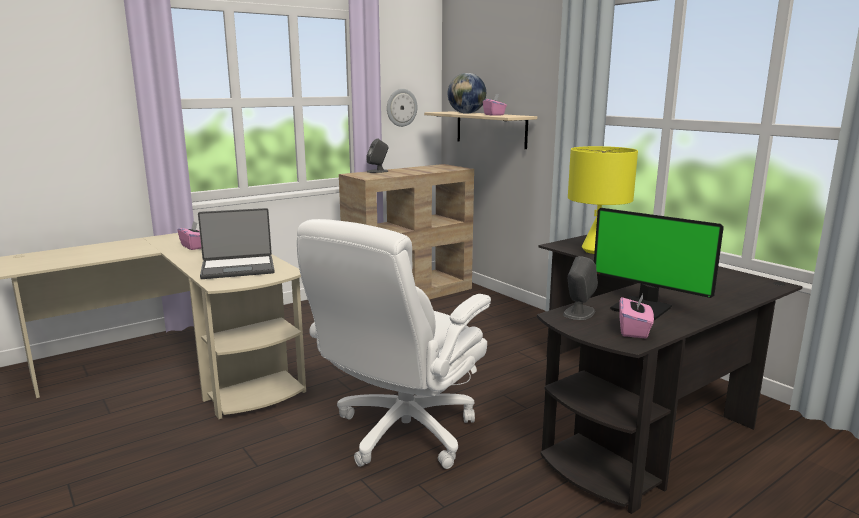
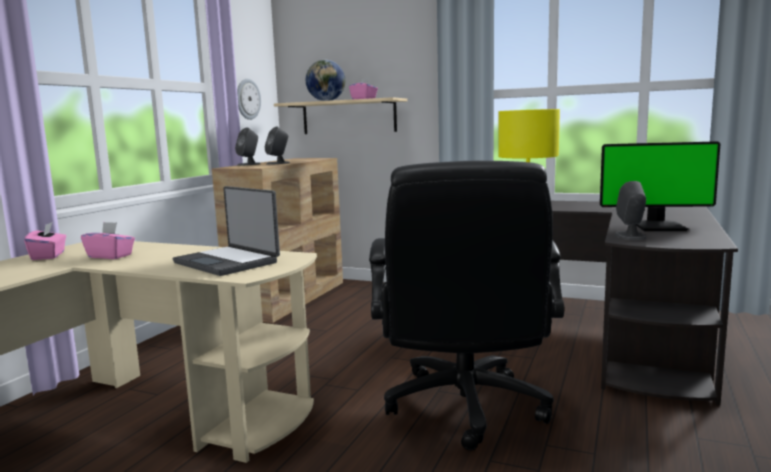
camera: 30 degrees left, 5 degrees down
laptop [198,208,274,279] -> laptop turned 90 degrees clockwise [172,186,280,276]
white office chair [297,219,491,469] -> black office chair [369,161,564,451]
pink tissue box [619,294,654,338] -> pink tissue box moved to [24,222,66,260]
none -> grey speaker [265,127,290,165]

